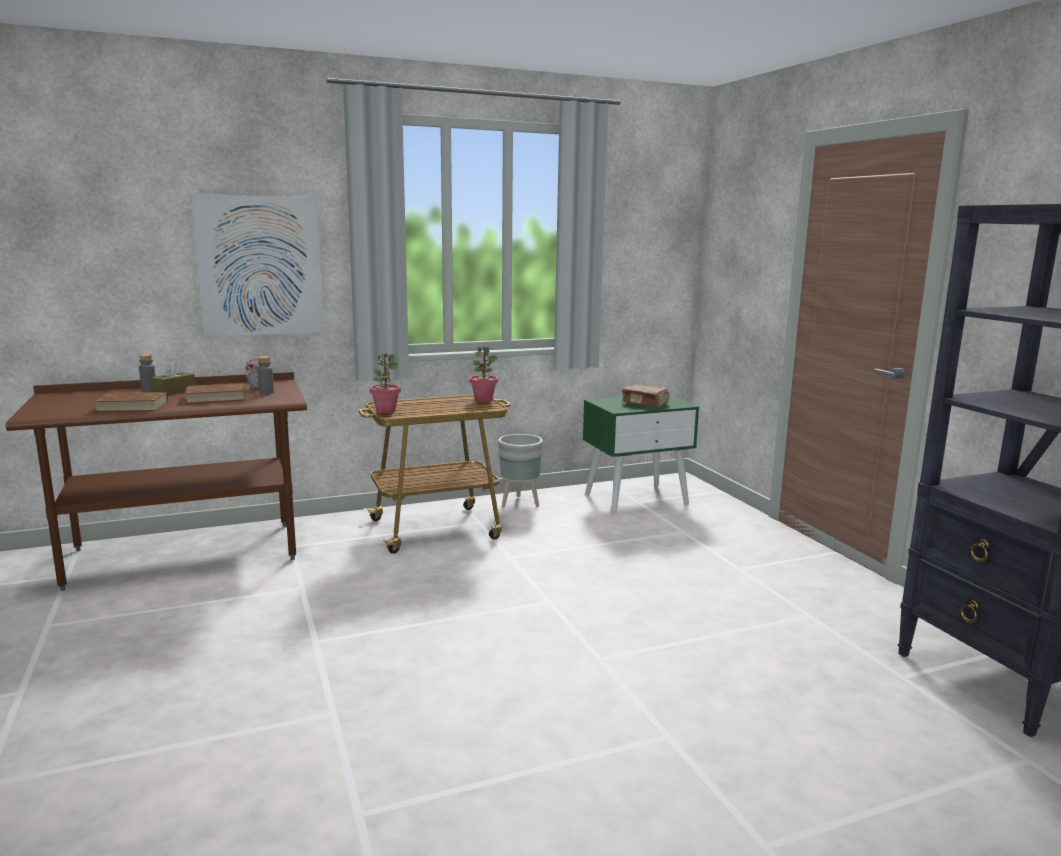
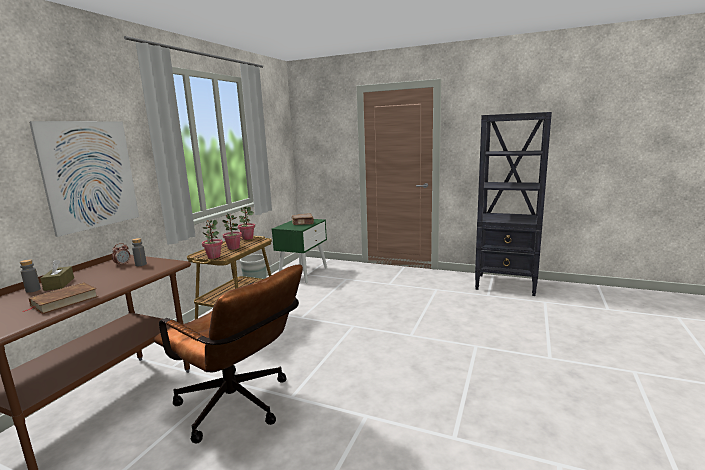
camera: 45 degrees left, 0 degrees up
brown book [177,383,245,404] -> none
none -> brown office chair [154,265,303,444]
none -> potted plant [222,214,242,250]

